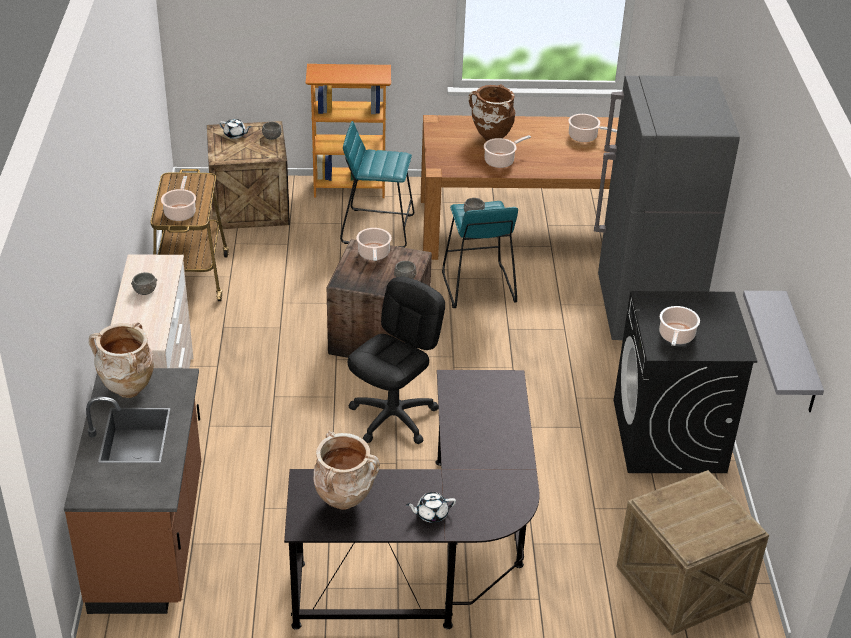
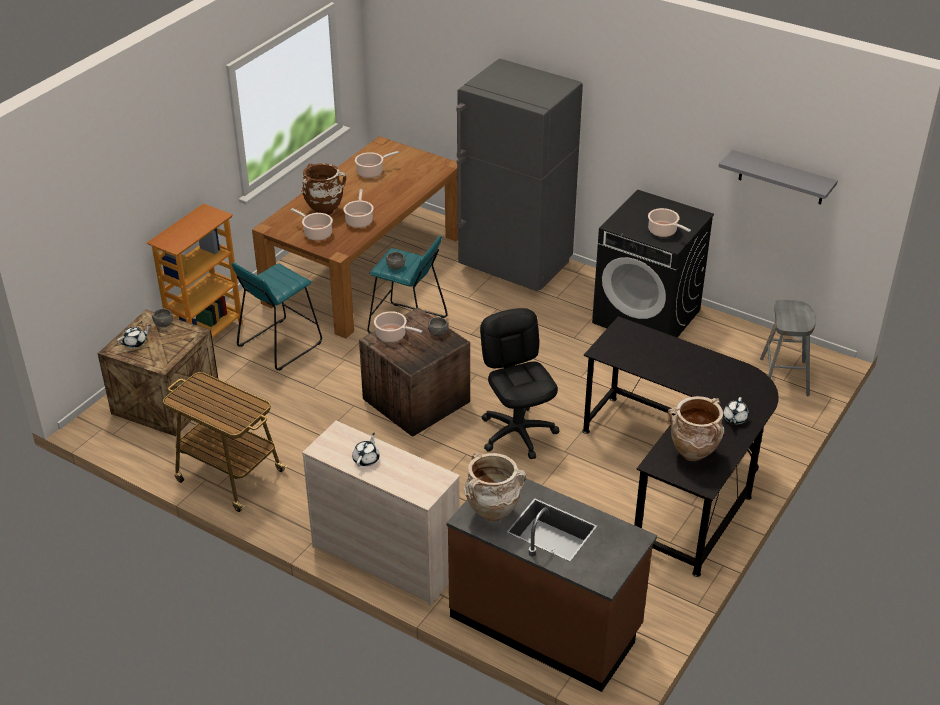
camera: 55 degrees left, 0 degrees up
grey bowl [131,272,157,295] -> white teapot [352,433,380,466]
cooking pot [161,176,196,221] -> cooking pot moved to [291,208,333,241]
crate [616,470,769,635] -> grey stool [760,300,816,396]

